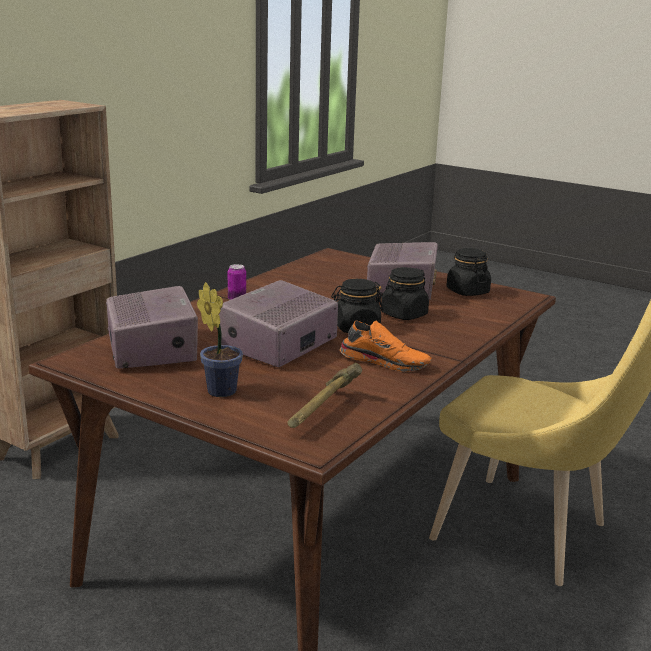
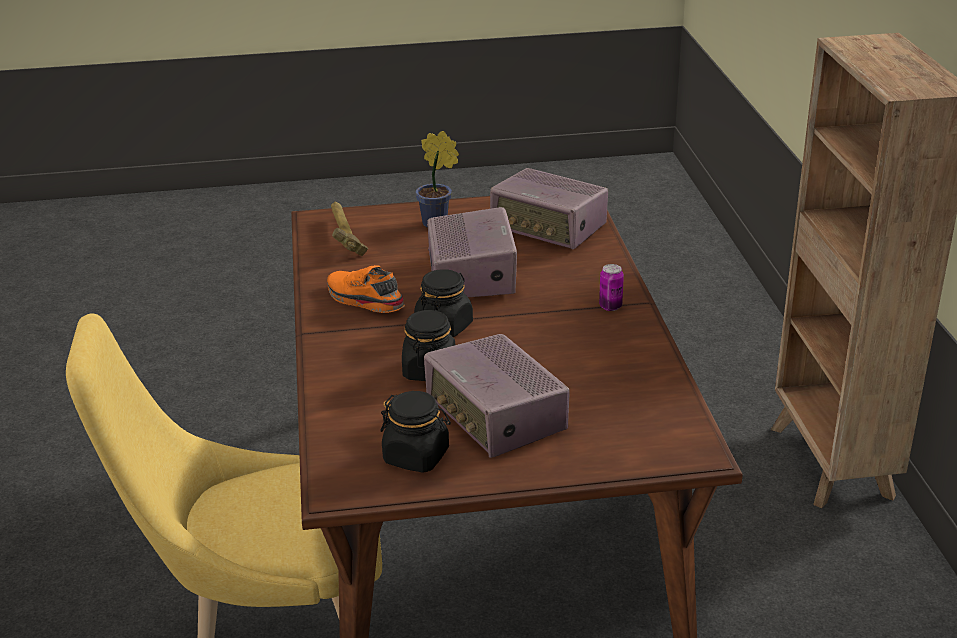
camera: 140 degrees right, 10 degrees up
orange shoe [340,321,432,372] -> orange shoe turned 60 degrees clockwise [327,265,405,313]

